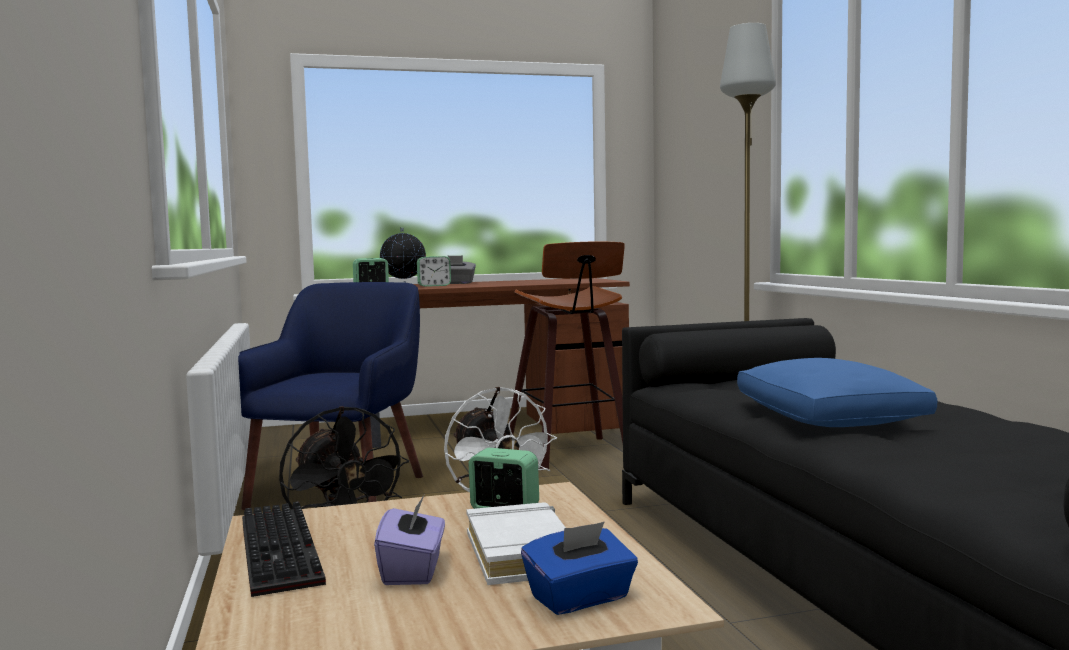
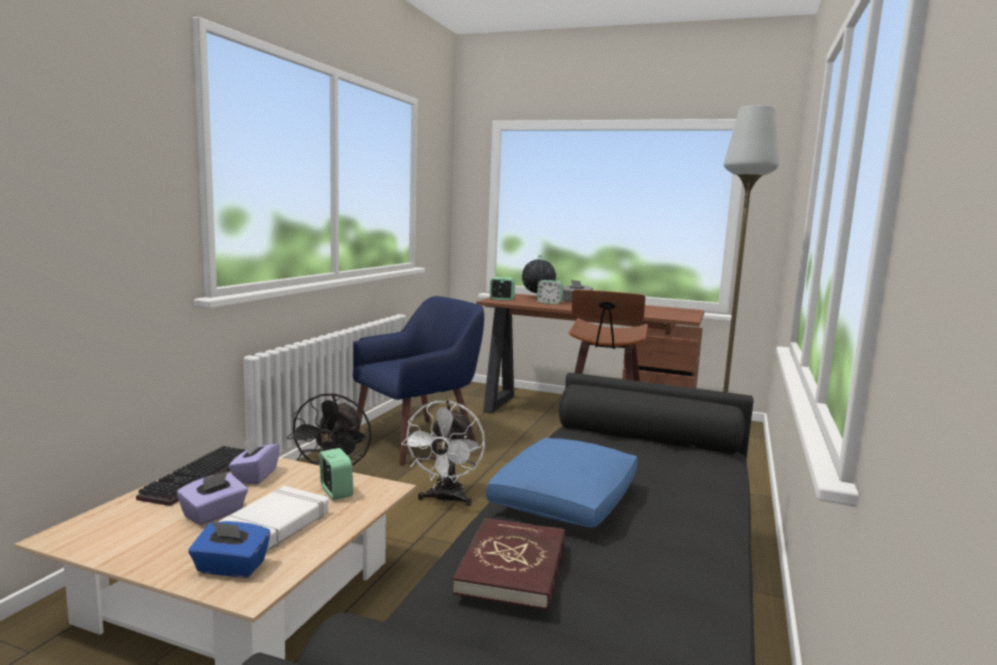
camera: 35 degrees right, 5 degrees up
none -> purple tissue box [228,436,280,484]
none -> red book [453,518,565,610]

